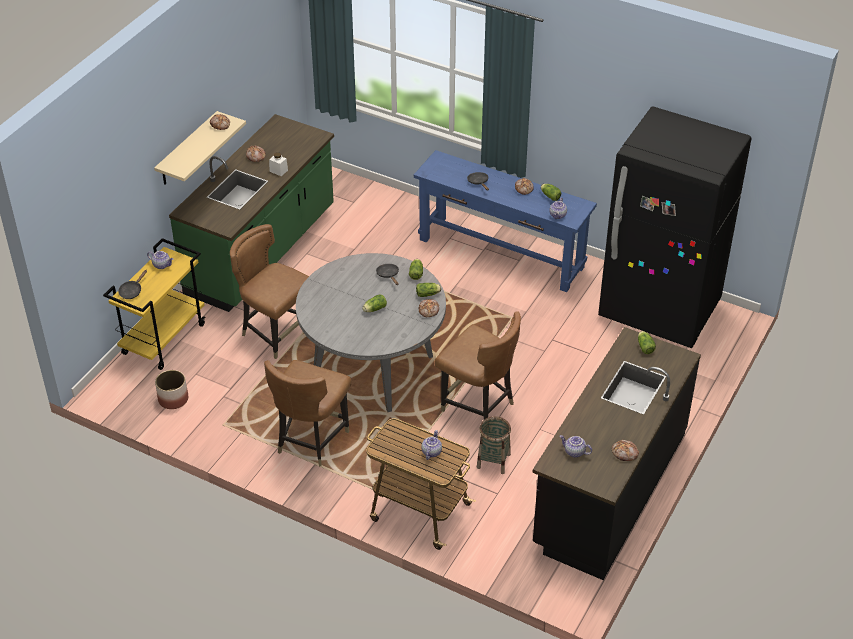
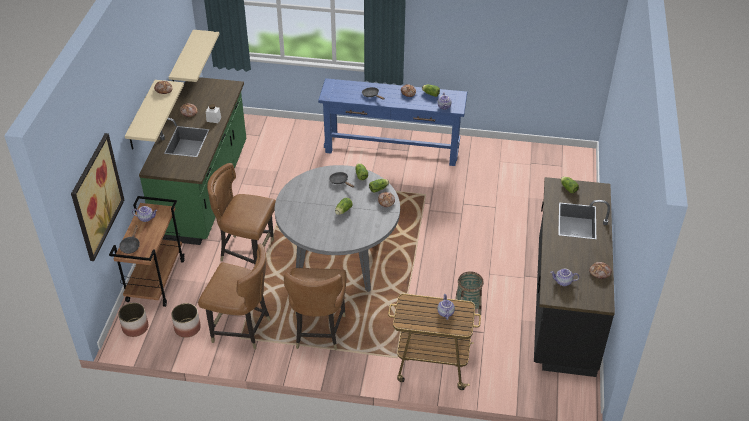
camera: 20 degrees left, 0 degrees up
yellow cart [103,238,205,370] -> brown cart [109,196,185,307]
brown chair [435,311,521,419] -> brown chair moved to [198,244,271,349]
black fridge [598,107,752,348] -> none
none -> picture [71,133,124,261]
none -> planter [118,303,148,337]
none -> beige shelf [169,30,220,82]

